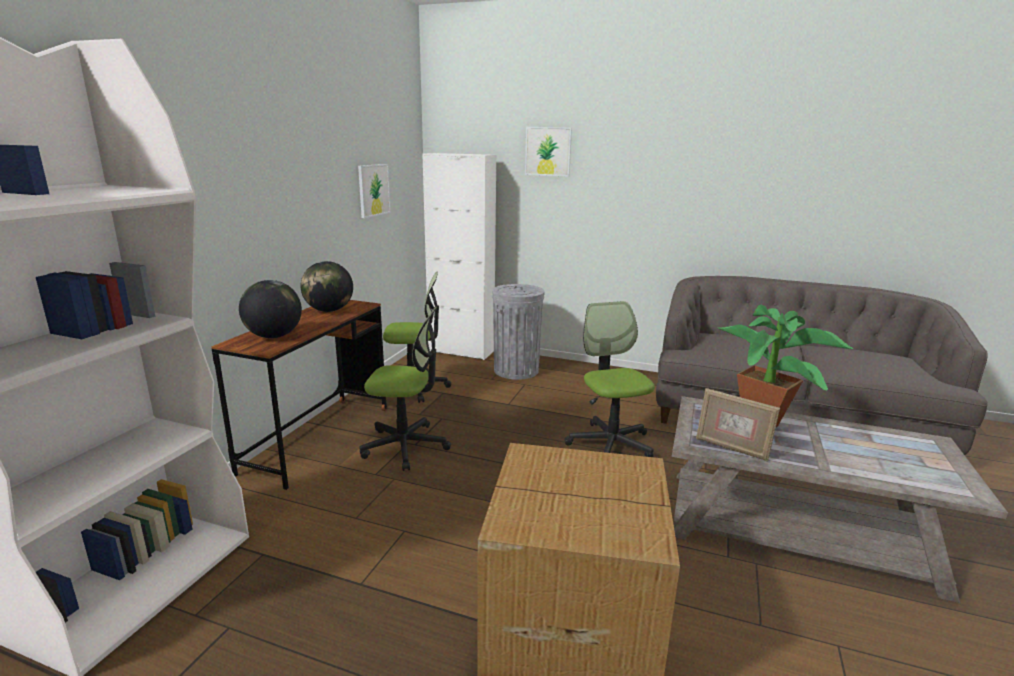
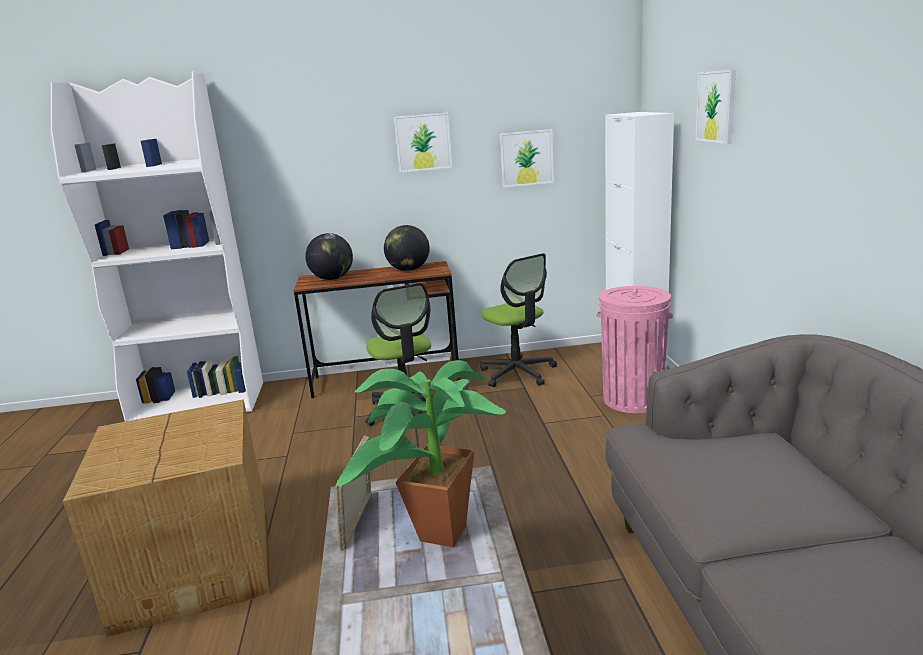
camera: 65 degrees right, 0 degrees up
grey trash can [492,284,544,380] -> pink trash can [597,286,673,413]
office chair [564,301,655,457] -> none
none -> picture [394,112,452,173]

